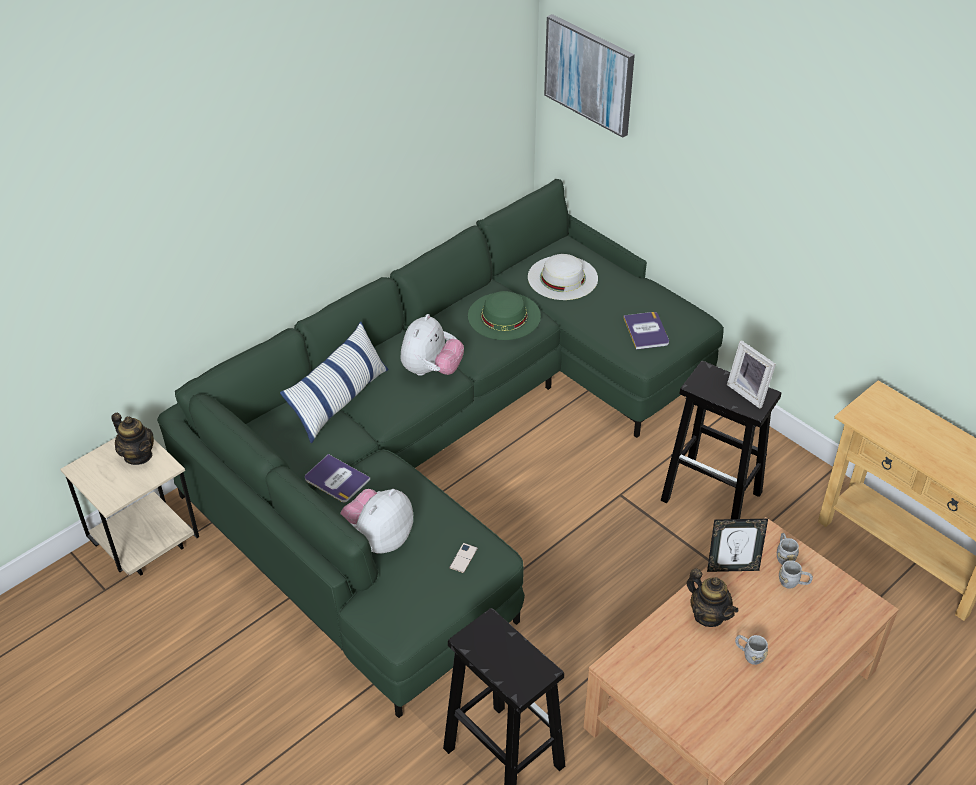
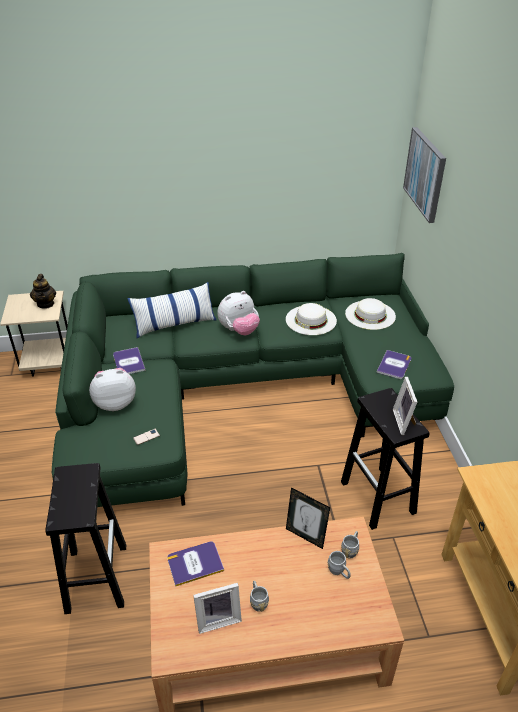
camera: 35 degrees right, 5 degrees down
green hat [468,291,541,340] -> white hat [286,303,337,335]
teapot [687,568,738,627] -> none
none -> book [167,541,224,587]
none -> picture frame [193,583,242,634]

